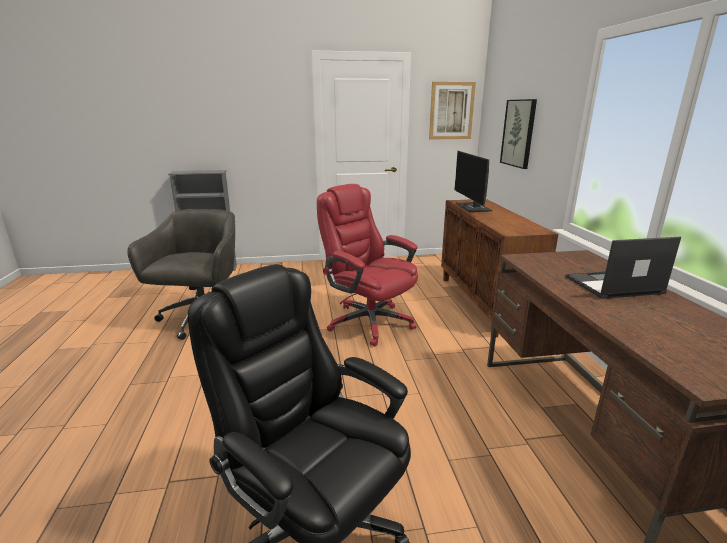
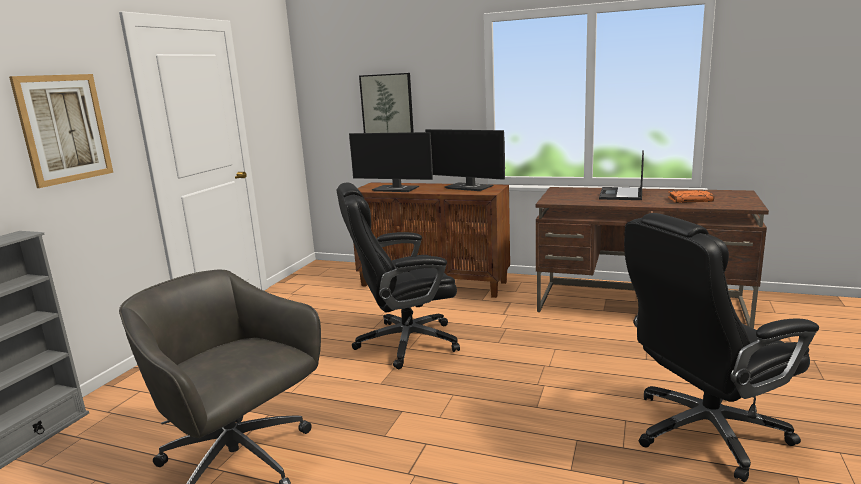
camera: 60 degrees left, 5 degrees down
red office chair [317,184,418,346] -> black office chair [337,183,460,369]
picture [429,82,476,140] -> picture moved to [9,74,113,188]
none -> monitor [425,129,505,191]
none -> orange book [668,190,714,203]

